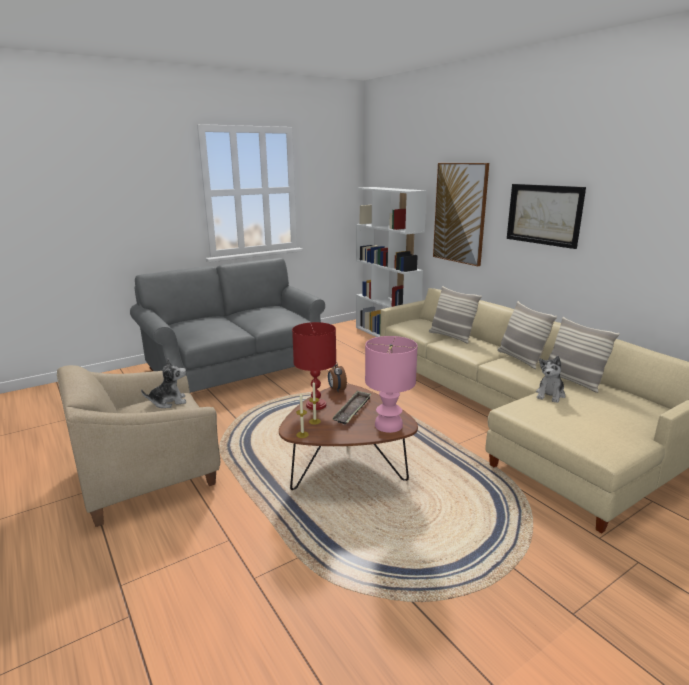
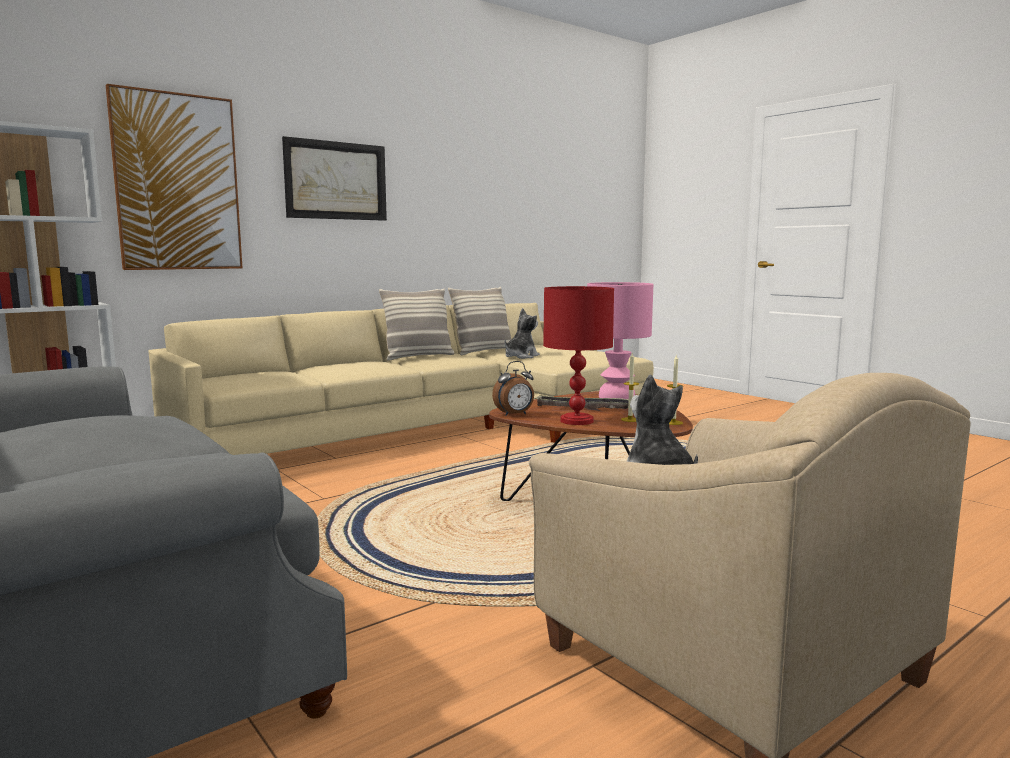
camera: 95 degrees left, 10 degrees down
pillow [429,286,482,344] -> none
plush toy [536,356,565,403] -> plush toy turned 75 degrees counterclockwise [505,308,540,359]

